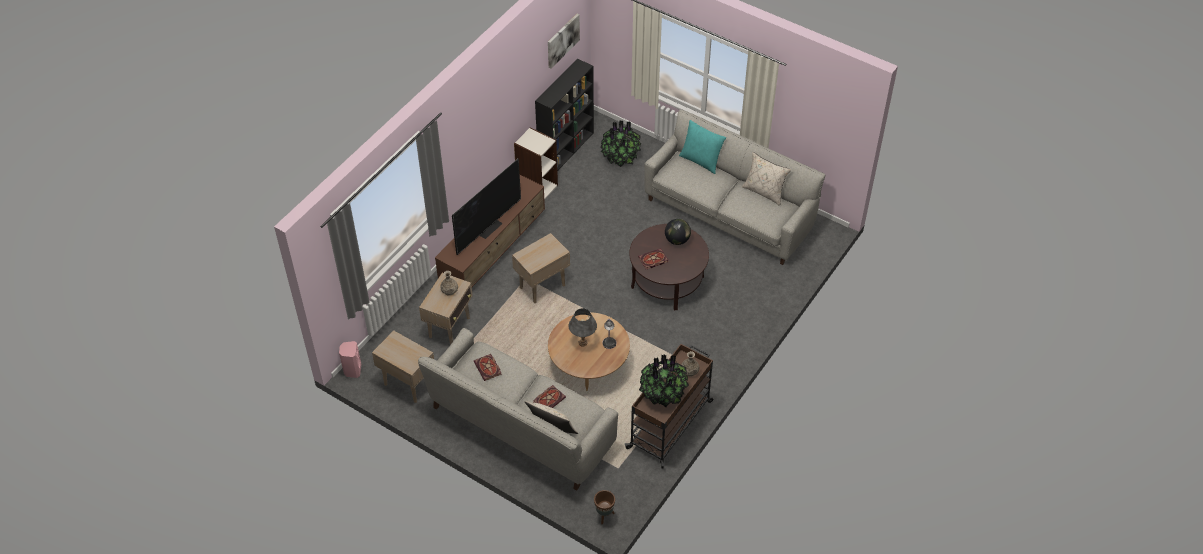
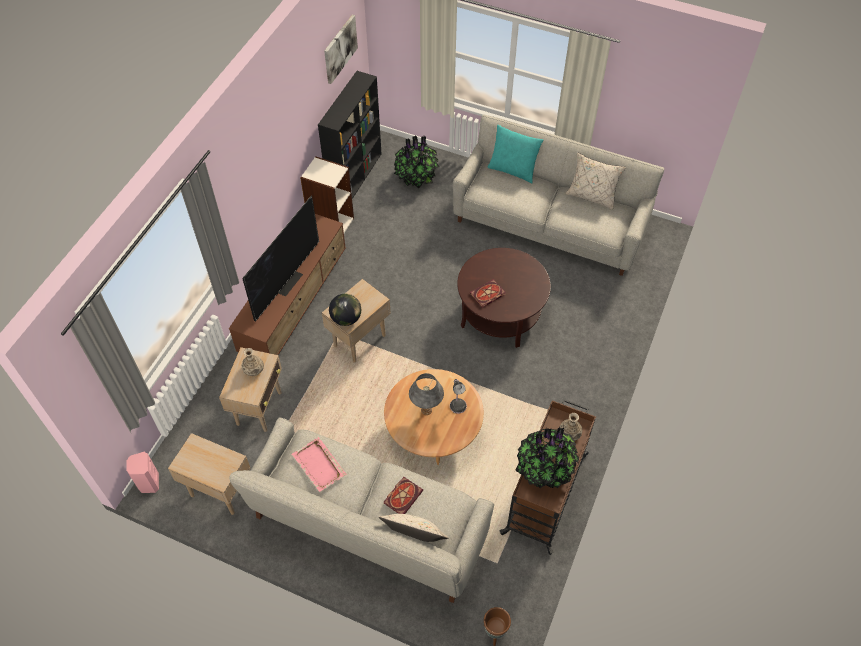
camera: 10 degrees left, 5 degrees up
book [474,354,501,381] -> pink tray [292,437,346,492]
globe [665,219,691,245] -> globe moved to [329,294,361,326]

